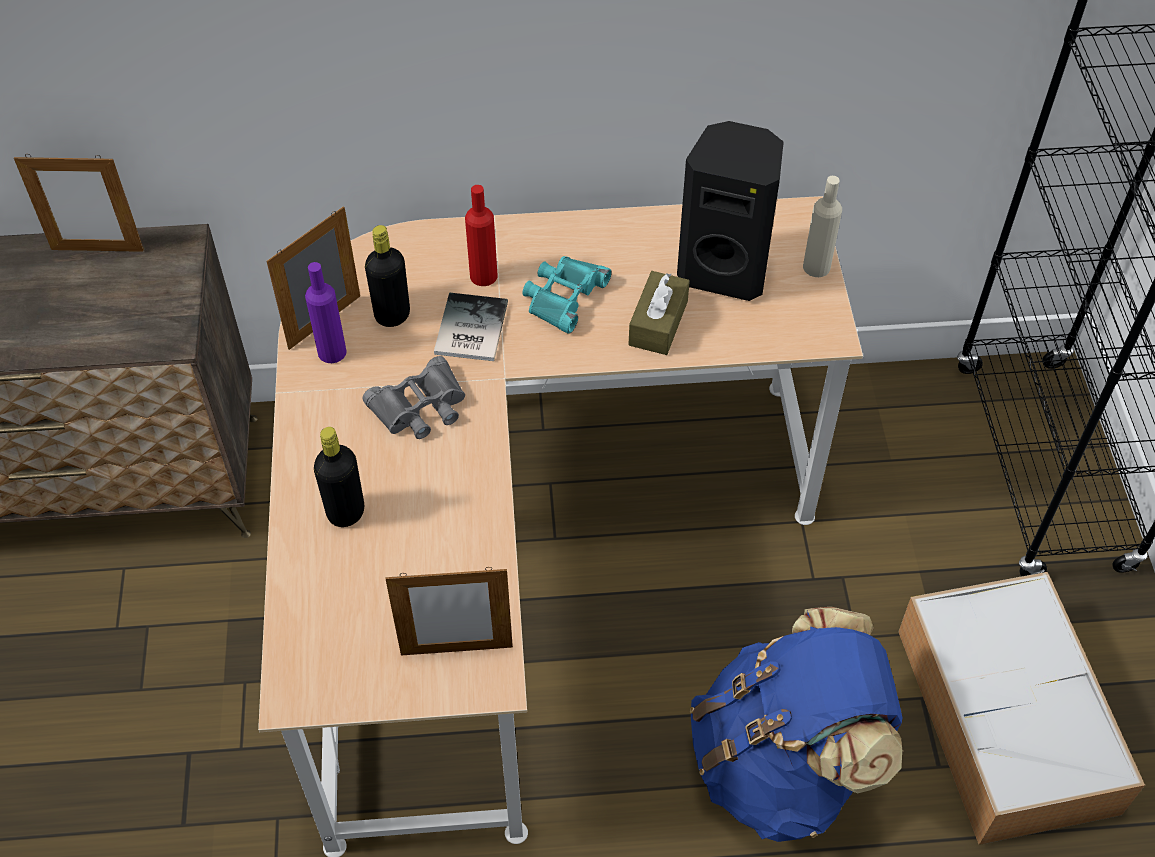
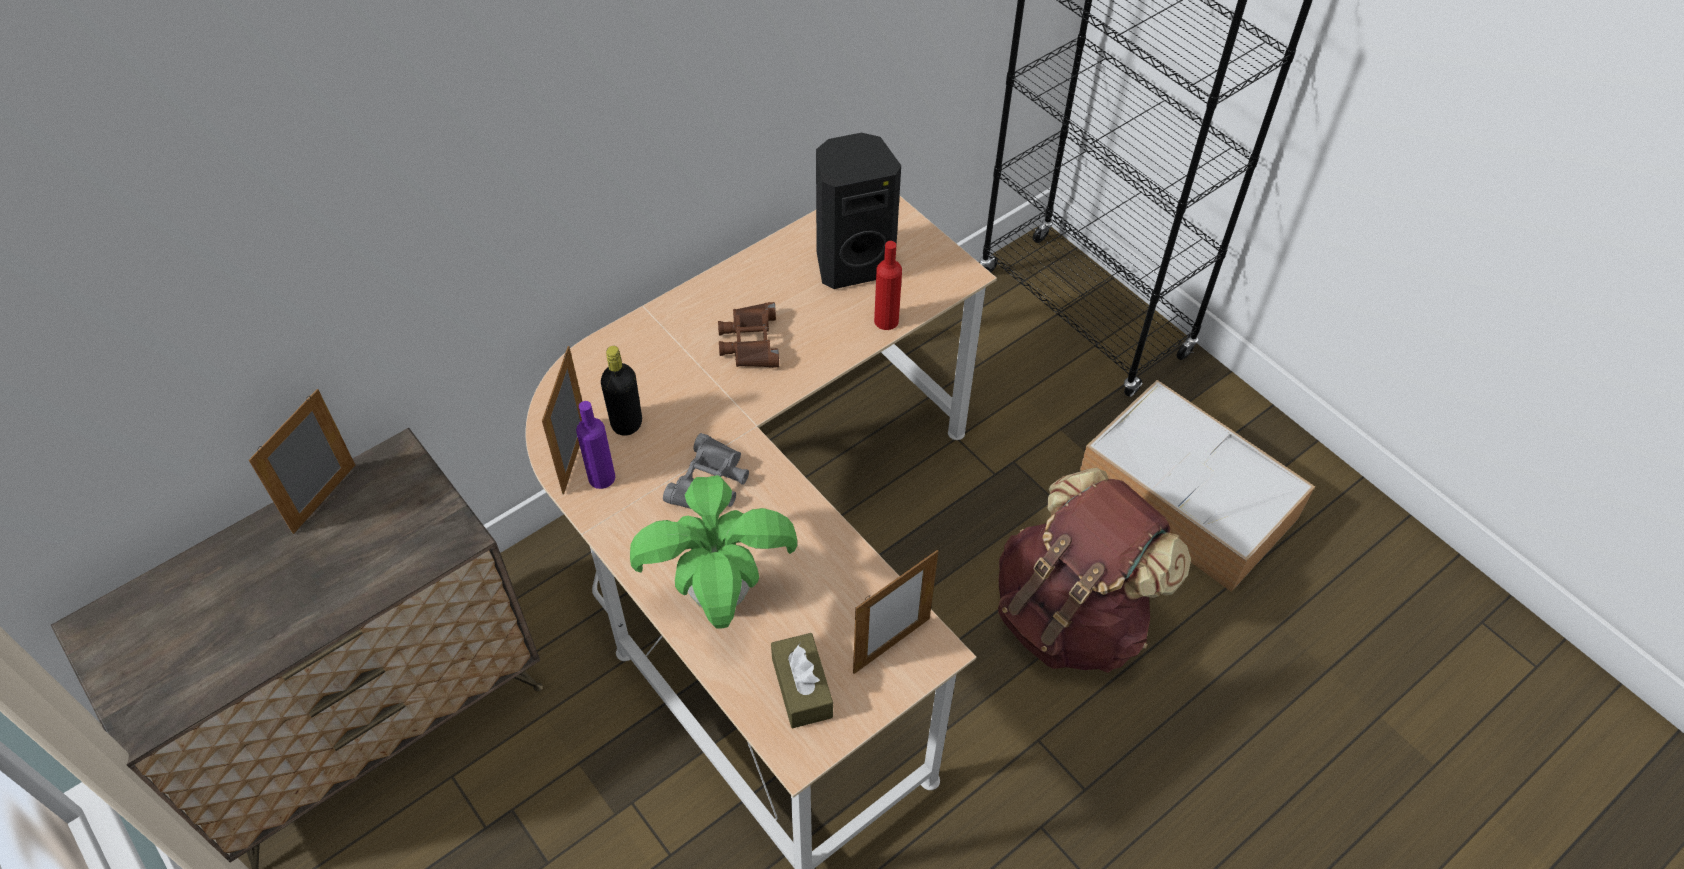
camera: 35 degrees left, 0 degrees up
picture frame [14,154,144,252] -> picture frame turned 150 degrees clockwise [249,389,355,534]
black bottle [314,427,364,527] -> potted plant [630,475,797,629]
book [434,292,508,361] -> none
red bottle [465,185,497,286] -> red bottle moved to [874,241,902,330]
turquoise binoculars [523,256,612,334] -> brown binoculars [718,302,779,368]
brown tissue box [629,271,690,355] -> brown tissue box moved to [771,633,833,729]
blue backpack [690,607,903,842] -> brown backpack [998,468,1191,673]
beige bottle [803,176,842,277] -> none

